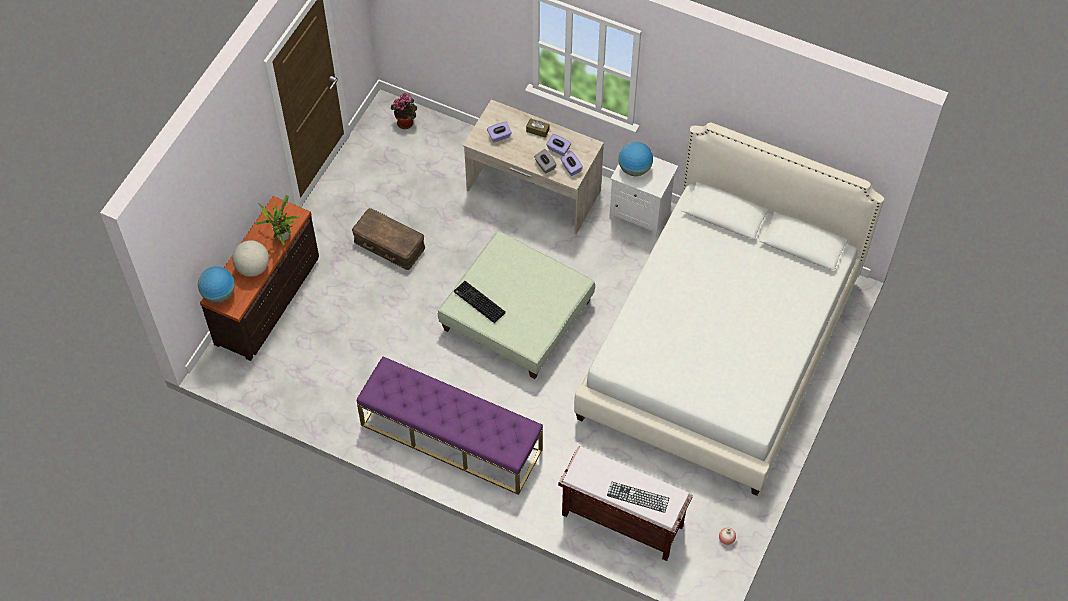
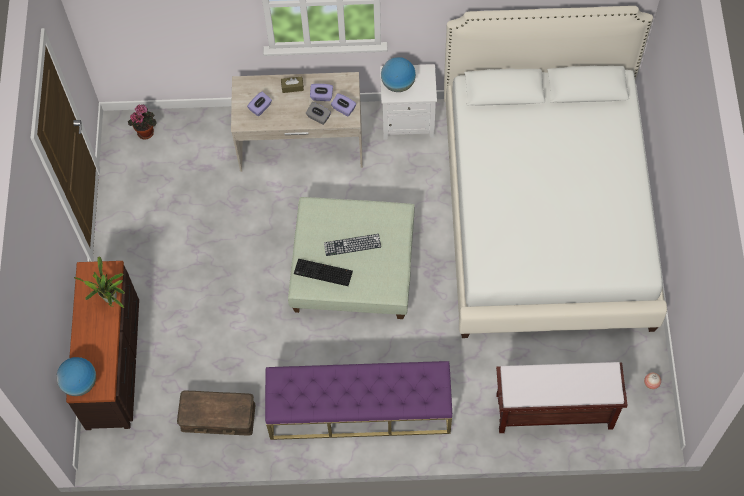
camera: 25 degrees left, 5 degrees up
globe [232,240,269,277] -> none
brown storage box [352,208,425,270] -> brown storage box moved to [177,391,255,436]
keyboard [607,481,669,513] -> keyboard moved to [324,234,381,256]

